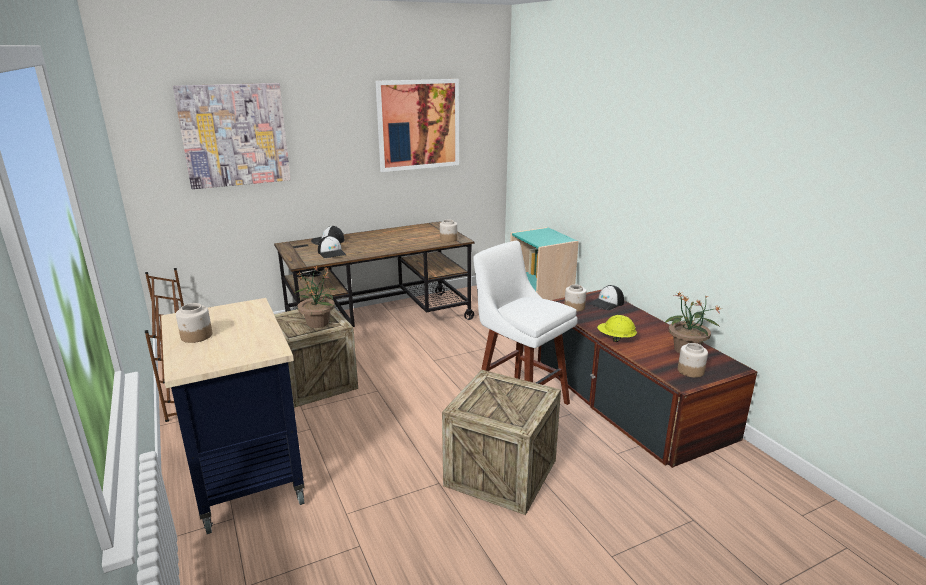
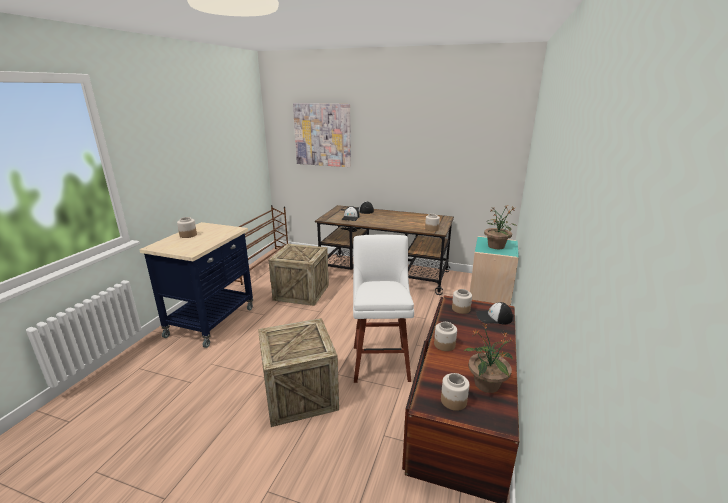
camera: 45 degrees right, 0 degrees up
potted plant [294,266,336,328] -> potted plant moved to [484,204,517,249]
picture [376,79,459,172] -> none
yellow hard hat [597,315,637,342] -> jar [434,322,457,351]

